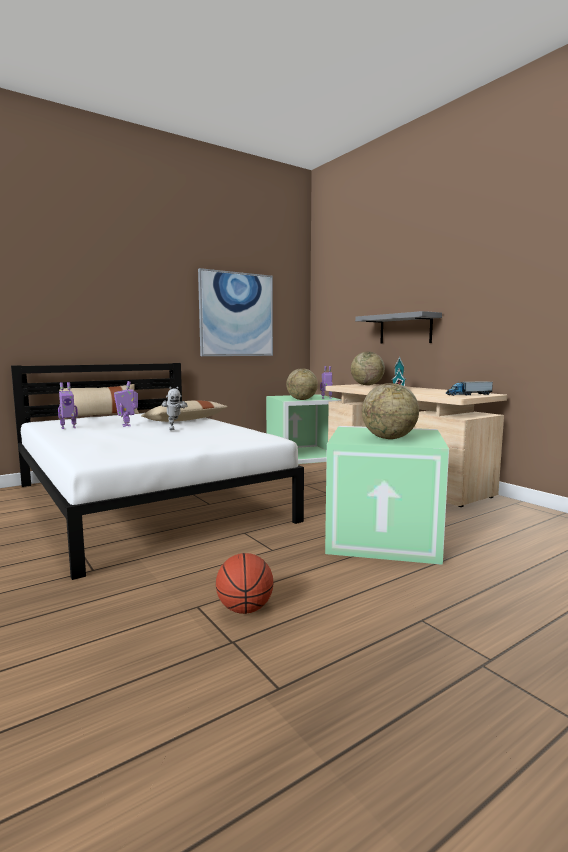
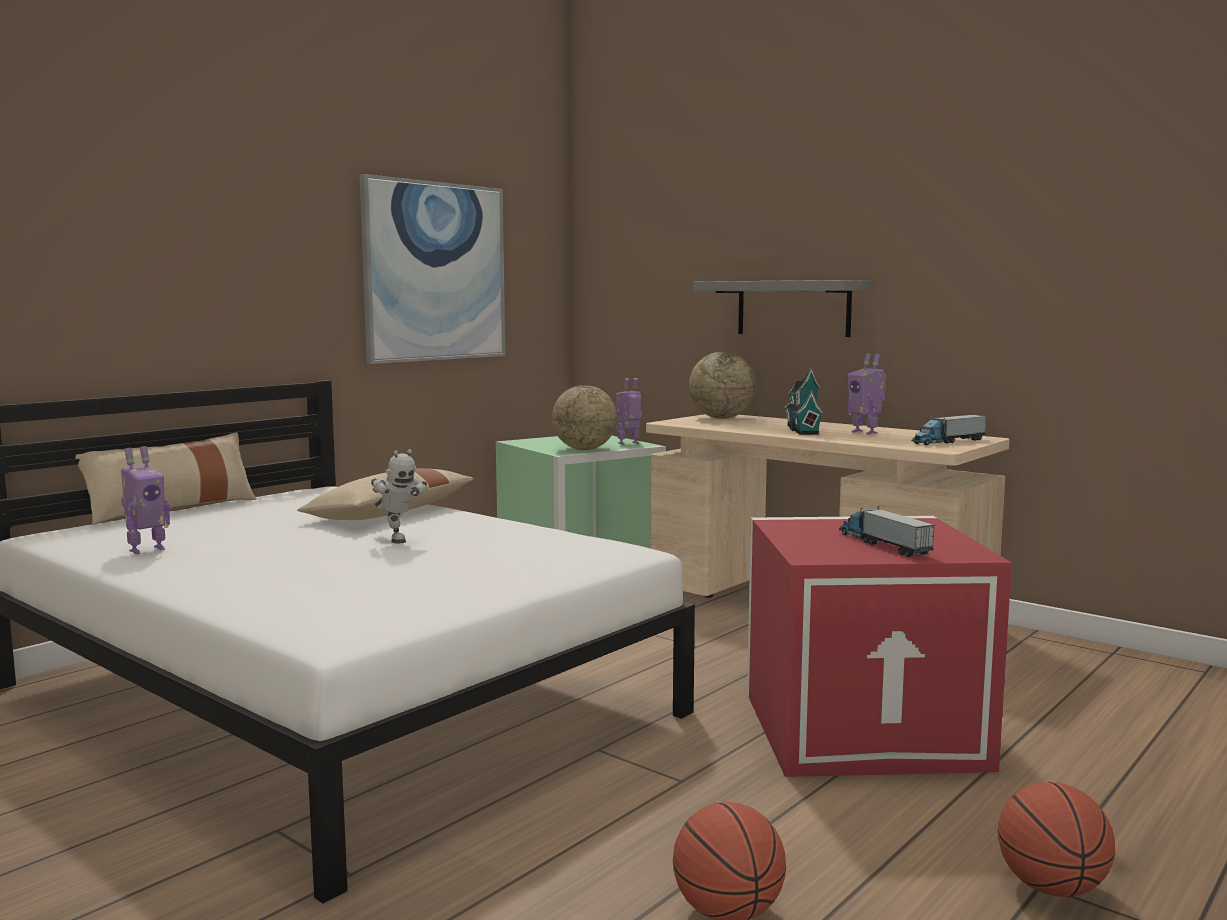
camera: 15 degrees left, 0 degrees up
toy robot [114,381,138,427] -> toy robot moved to [848,353,886,435]
green storage box [325,426,449,565] -> red storage box [747,516,1012,777]
globe [362,383,419,439] -> toy truck [839,506,935,557]
none -> basketball [998,782,1115,897]

